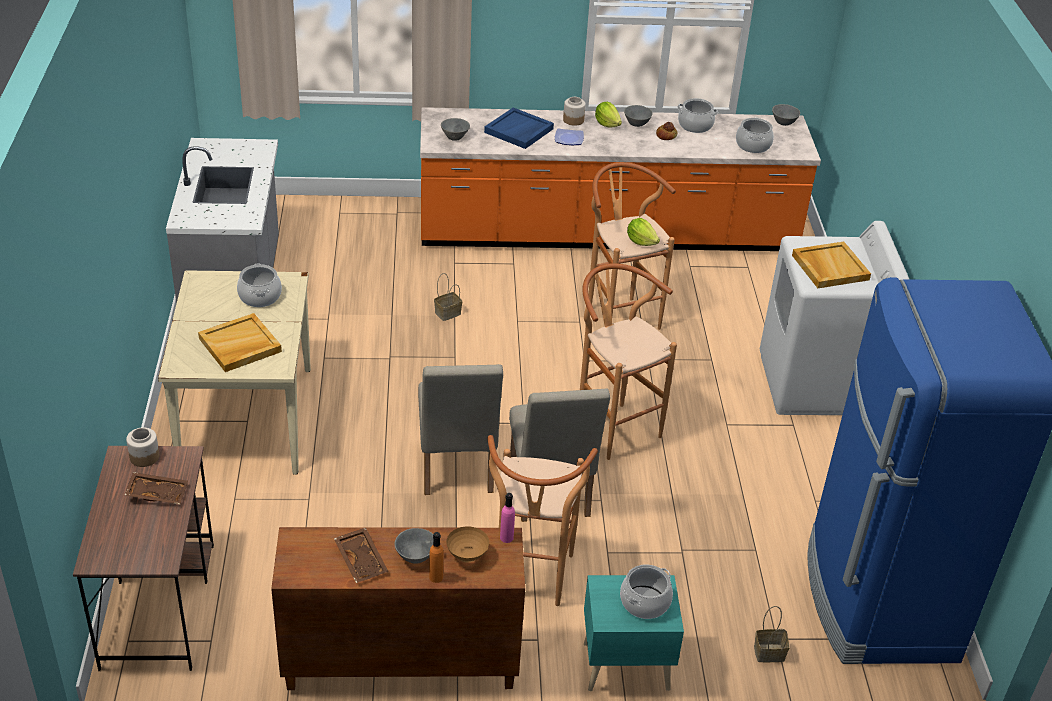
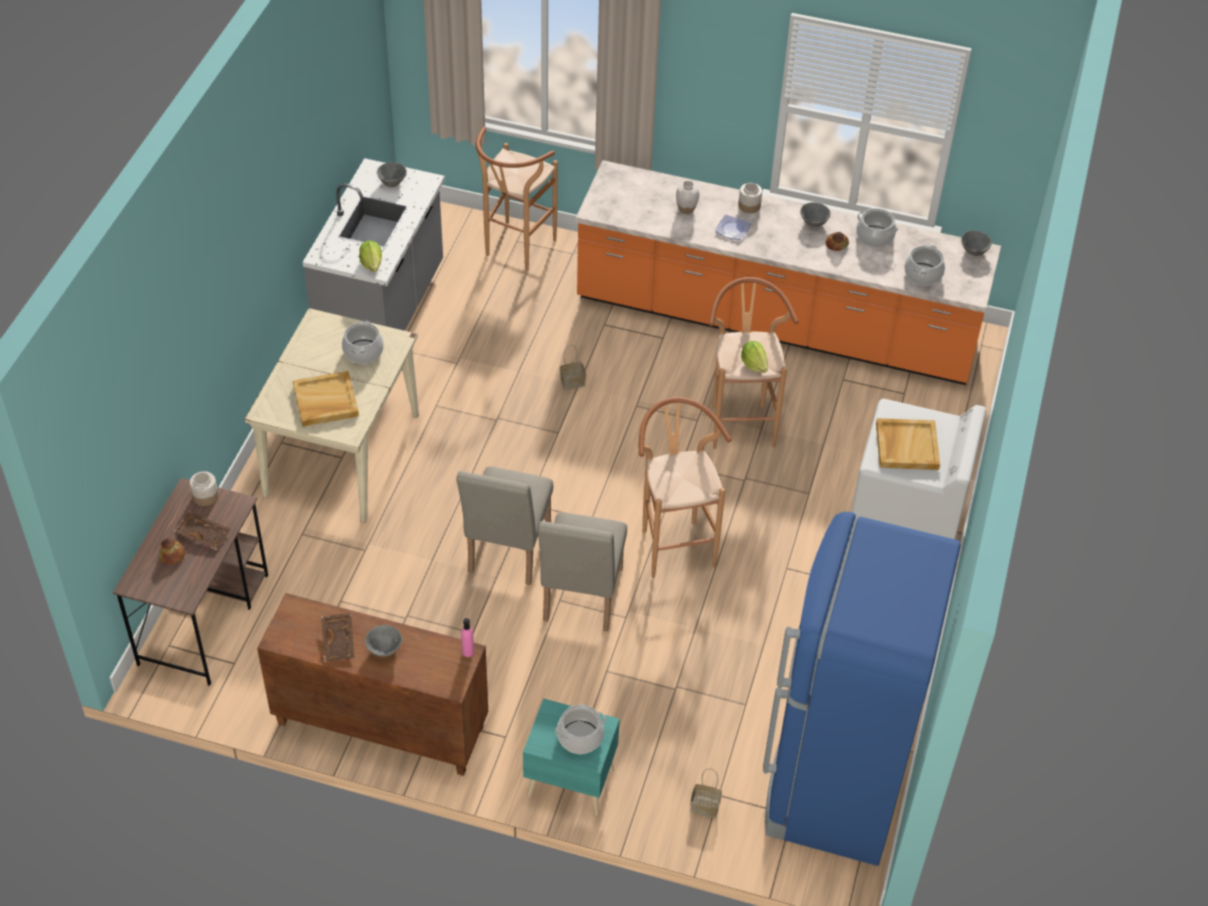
camera: 20 degrees right, 10 degrees up
orange bottle [429,532,444,583] -> none
grey bowl [441,118,470,141] -> grey bowl moved to [377,162,407,187]
brown bowl [446,526,489,562] -> none
blue tray [484,107,554,149] -> white vase [676,181,699,214]
brown stool [487,435,598,606] -> brown stool moved to [476,127,558,271]
lettuce [595,102,622,128] -> lettuce moved to [359,241,382,272]
none -> bread [159,538,185,564]

